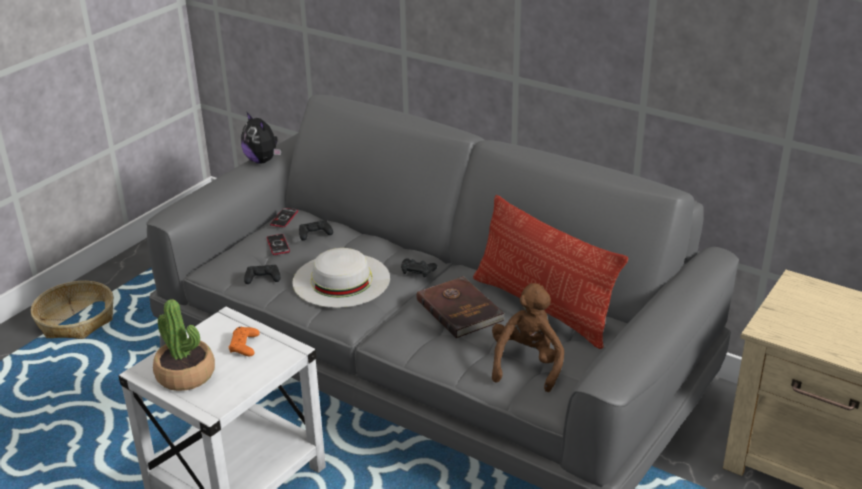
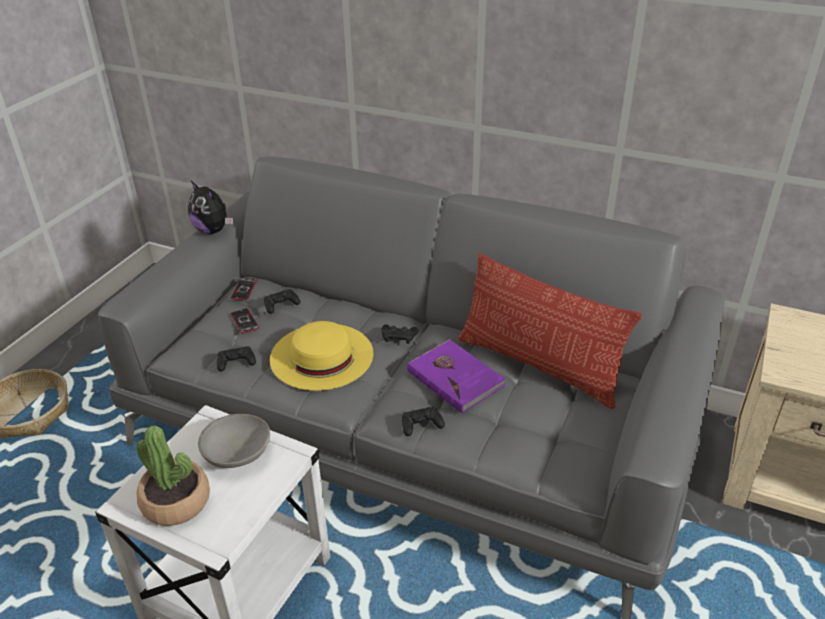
camera: 10 degrees left, 5 degrees up
orange game controller [229,327,260,356] -> grey bowl [198,414,270,468]
white hat [292,248,390,308] -> yellow hat [270,321,373,391]
brown book [417,276,505,338] -> purple book [407,339,506,413]
brown plush toy [492,283,564,392] -> none
none -> black game controller [402,407,445,436]

